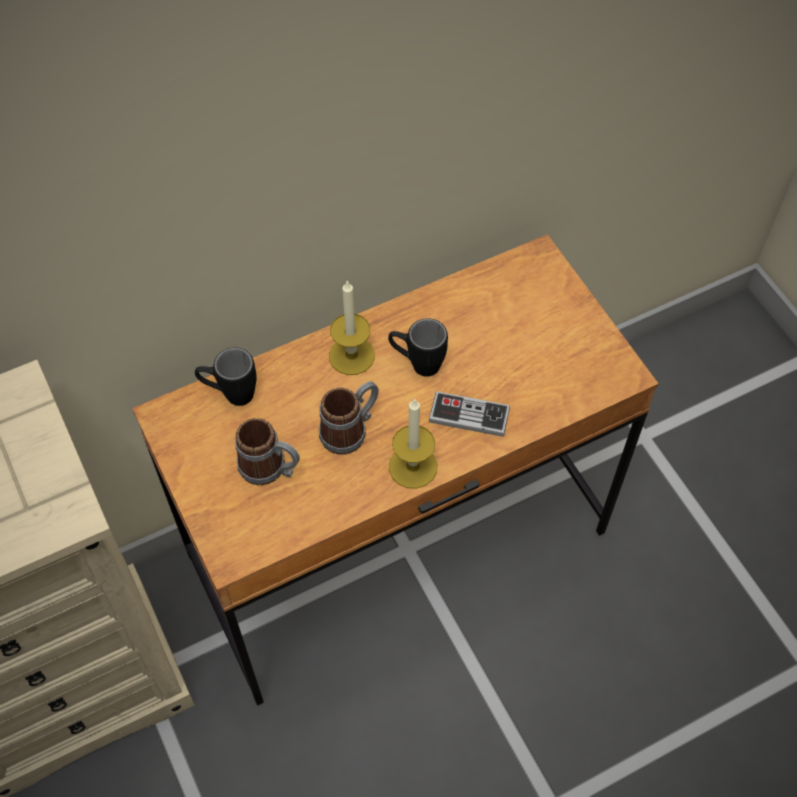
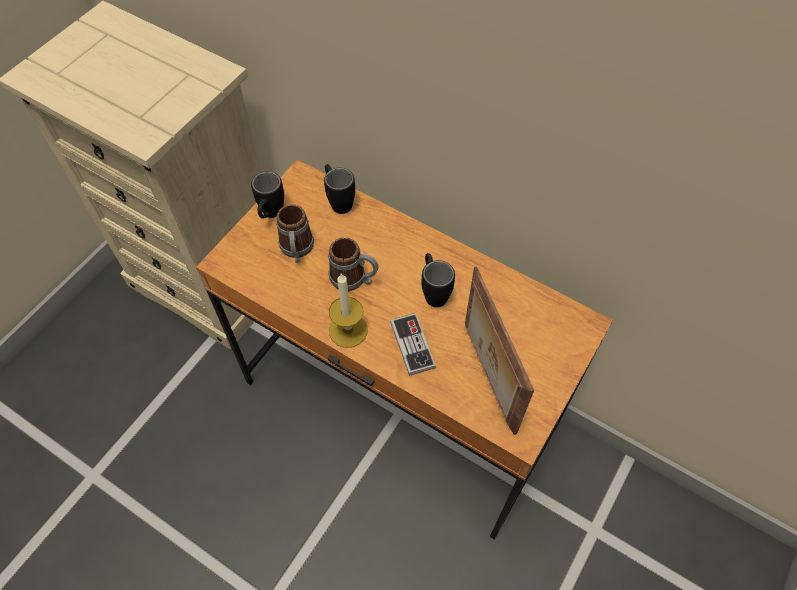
camera: 60 degrees right, 0 degrees up
candle [329,280,375,375] -> none
none -> black mug [251,171,284,219]
none -> picture frame [465,267,534,435]

